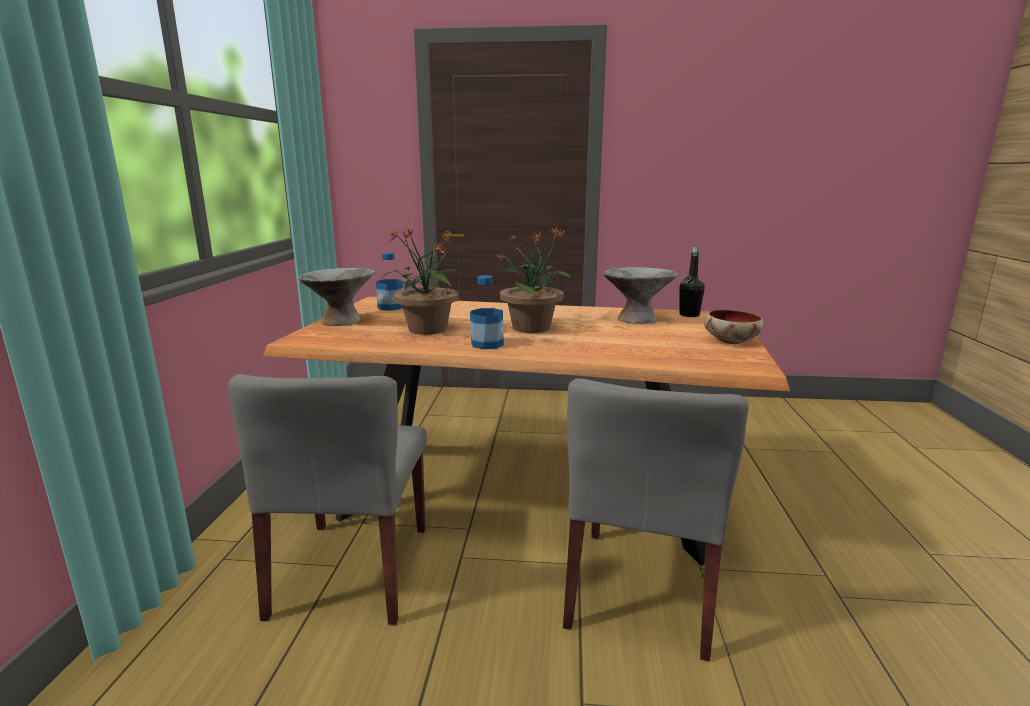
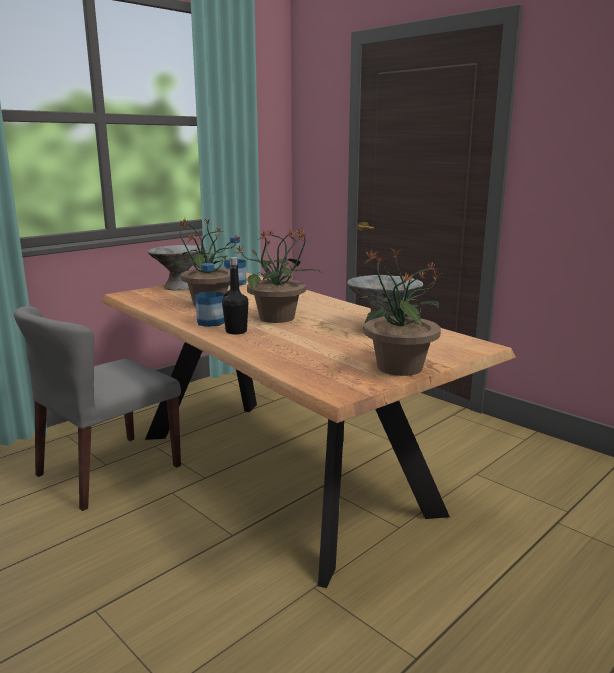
camera: 40 degrees right, 0 degrees up
grey chair [563,378,749,661] -> none
black bottle [679,246,705,317] -> black bottle moved to [222,257,248,334]
bowl [704,310,763,344] -> potted plant [356,248,442,376]

